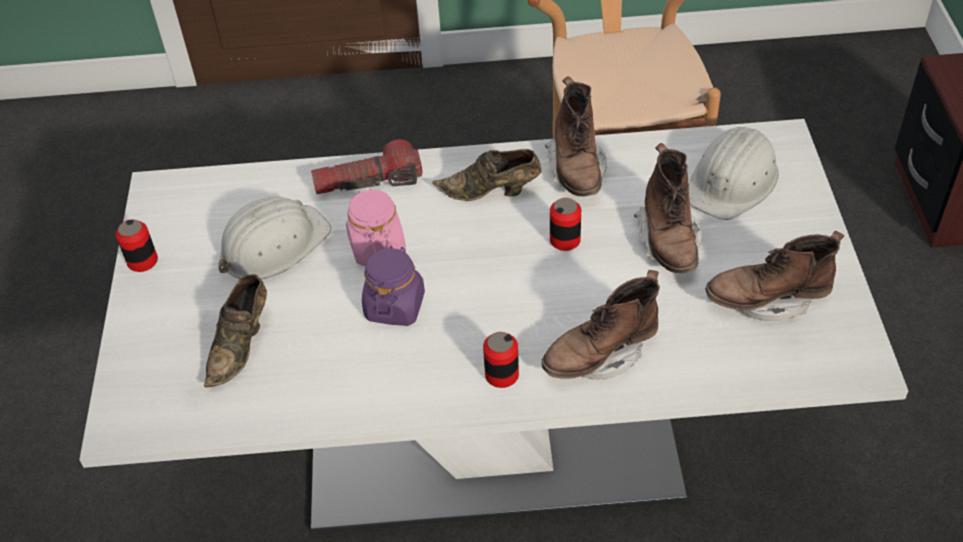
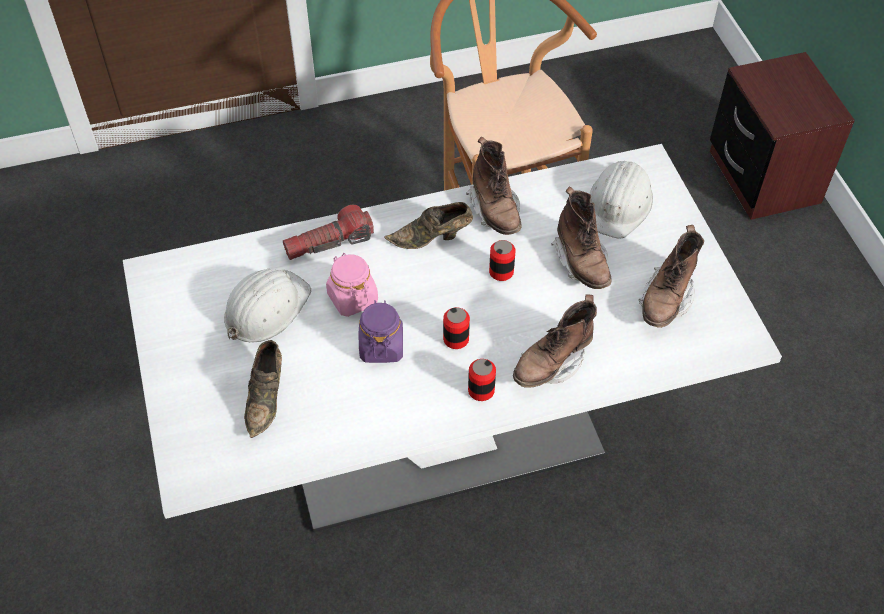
camera: 15 degrees left, 5 degrees up
can [116,219,158,272] -> can moved to [443,307,470,349]
brown boot [706,231,844,321] -> brown boot turned 45 degrees counterclockwise [639,225,704,328]

